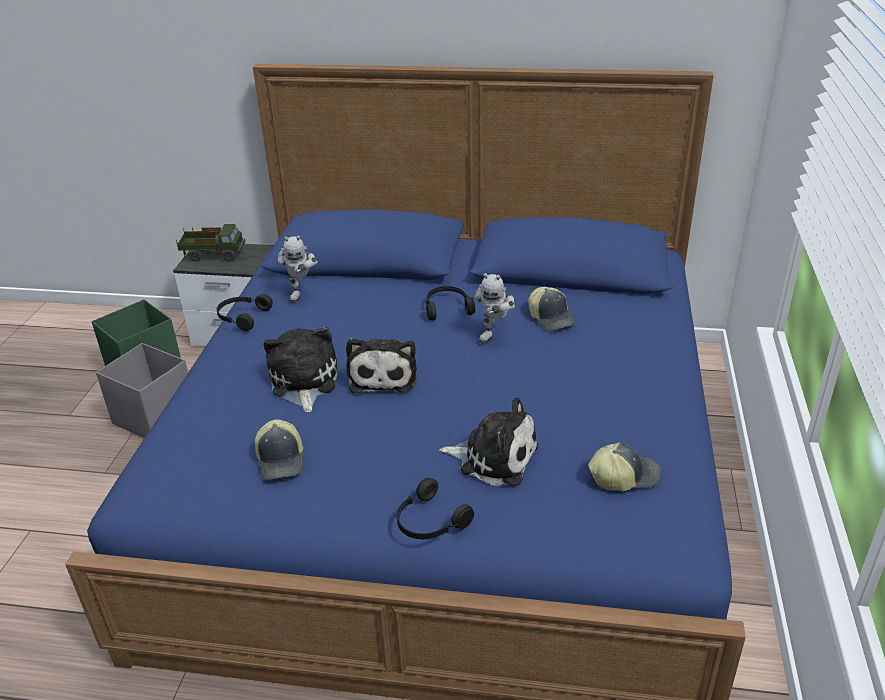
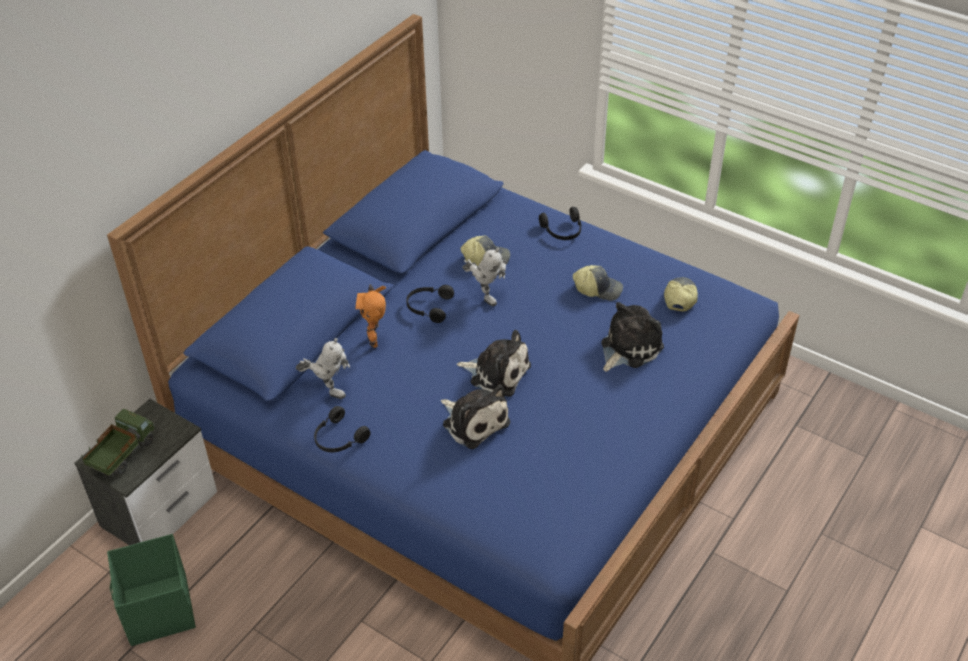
camera: 65 degrees left, 10 degrees up
grey storage box [96,343,188,438] -> none
cap [255,419,303,480] -> cap moved to [573,265,623,301]
plush toy [264,327,338,412] -> plush toy turned 150 degrees counterclockwise [441,384,510,449]
black headphones [397,478,474,539] -> black headphones moved to [539,207,581,240]
none -> toy robot [355,284,386,348]

